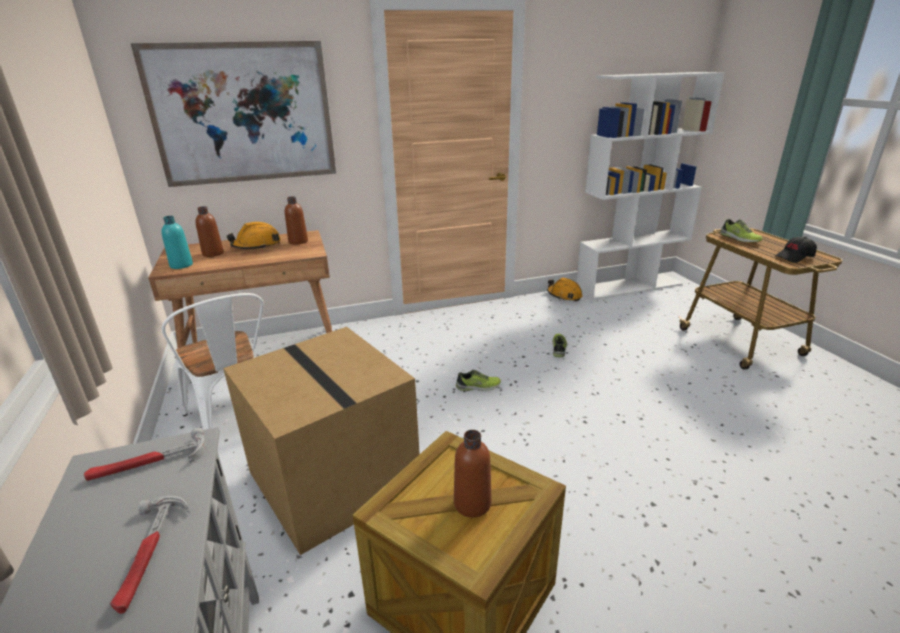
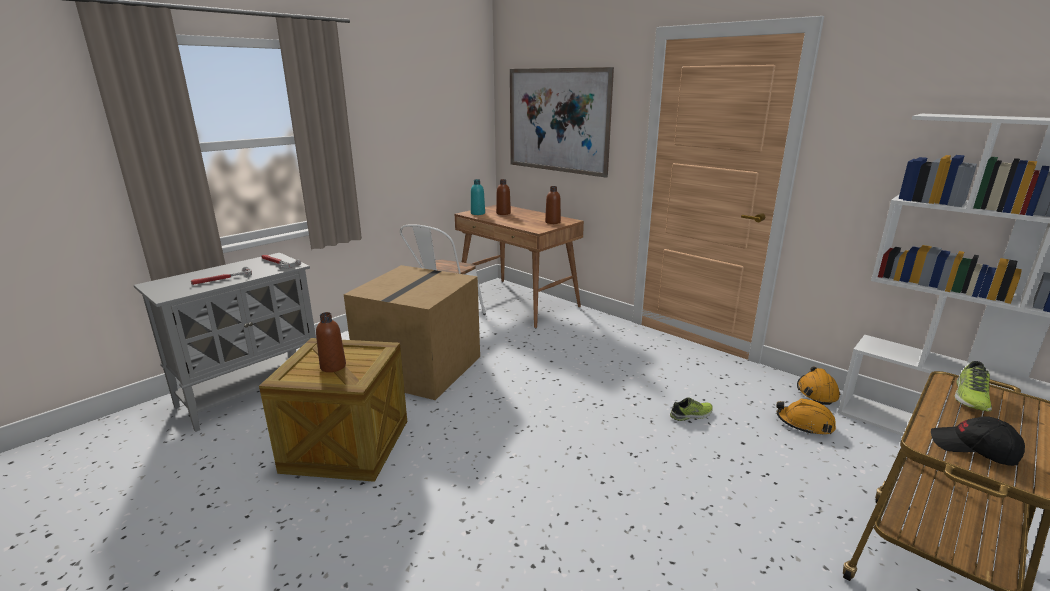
camera: 60 degrees right, 5 degrees down
orange hard hat [227,222,281,249] -> orange hard hat moved to [777,398,836,435]
shoe [456,370,501,391] -> none

